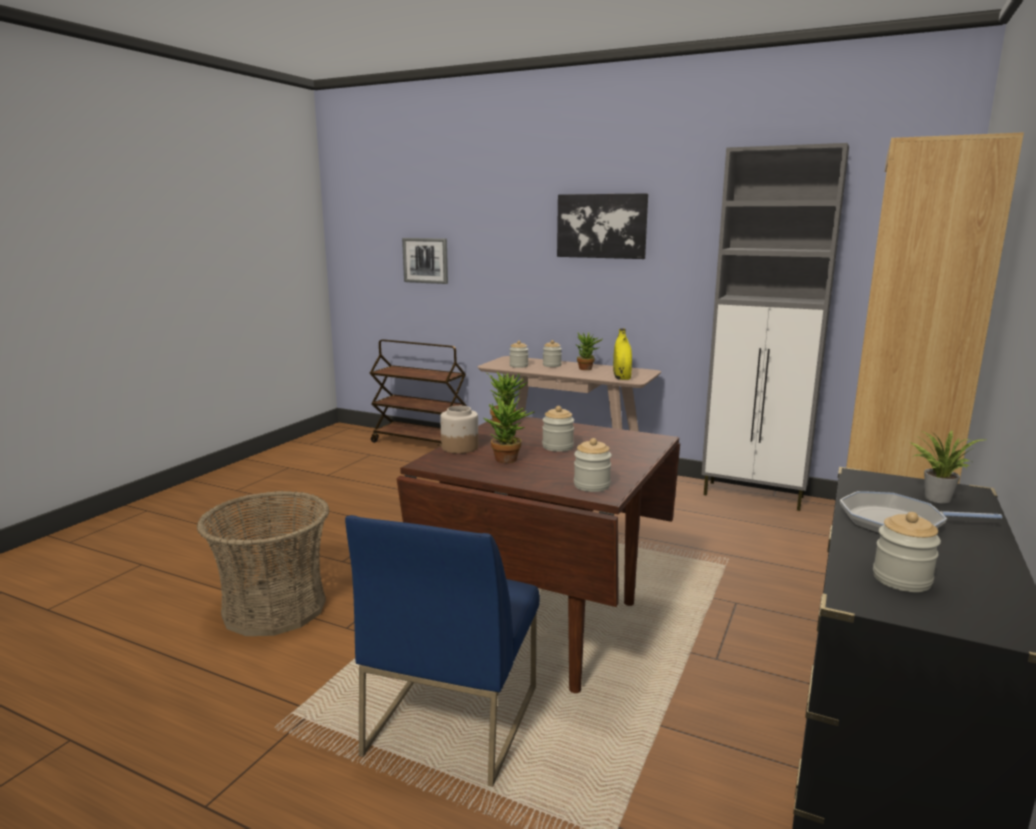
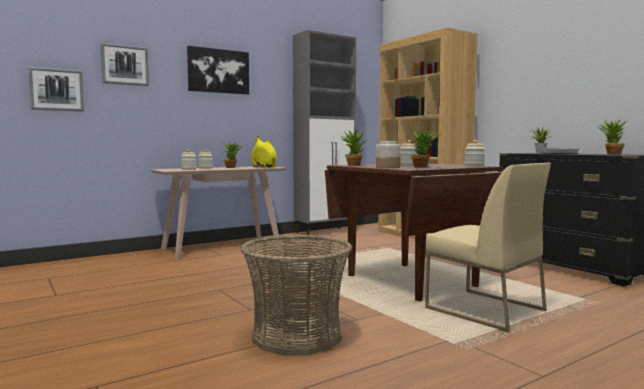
camera: 60 degrees left, 10 degrees down
blue chair [345,515,540,787] -> beige chair [425,163,551,332]
brown cart [369,339,466,446] -> none
jar [873,512,941,592] -> potted plant [597,120,627,155]
none -> picture [101,43,149,86]

